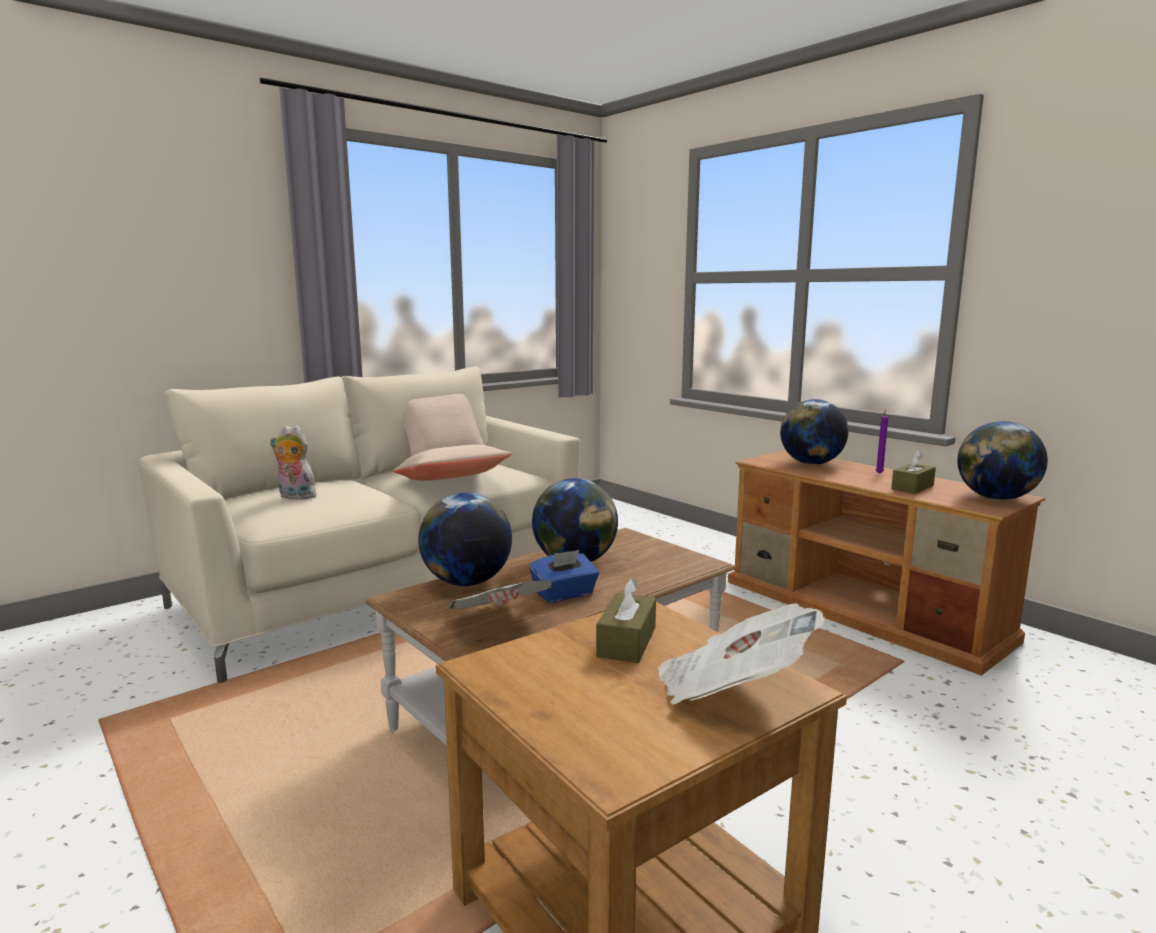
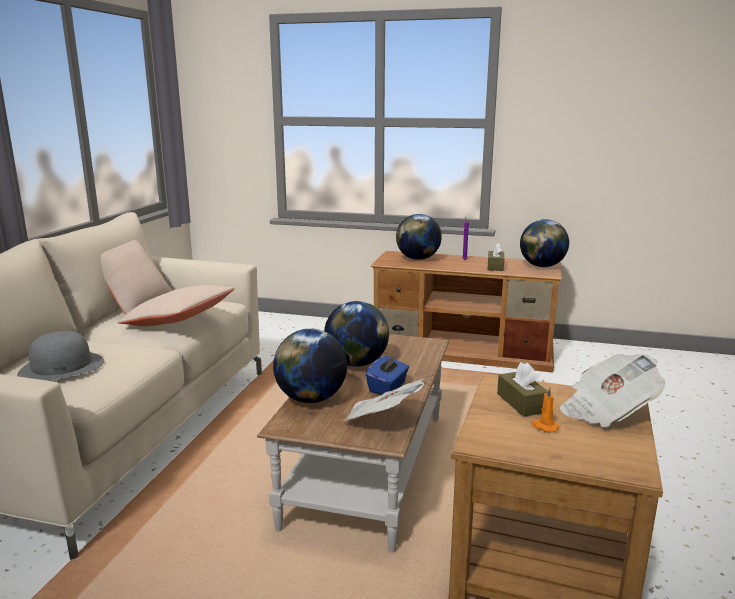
camera: 35 degrees left, 5 degrees up
plush toy [270,425,319,500] -> grey hat [17,331,104,380]
none -> orange candle [531,387,559,432]

